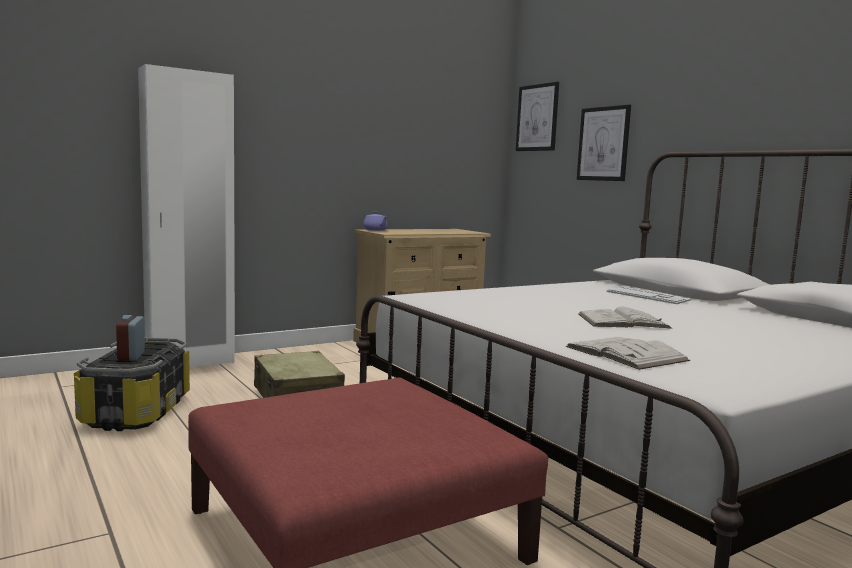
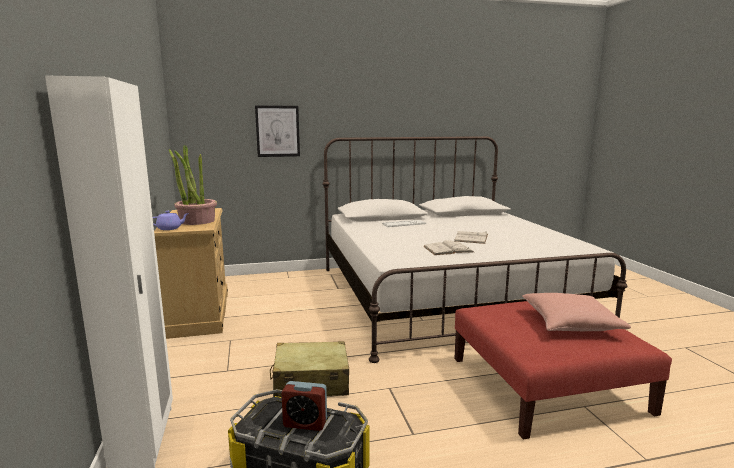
camera: 70 degrees left, 5 degrees up
picture [516,82,559,151] -> none
white book [566,337,690,370] -> white book moved to [423,240,474,255]
none -> potted plant [169,145,217,225]
none -> pink pillow [522,293,631,331]

